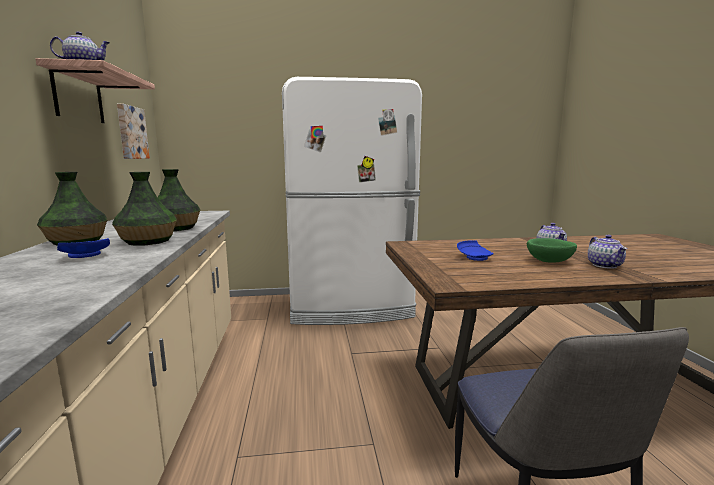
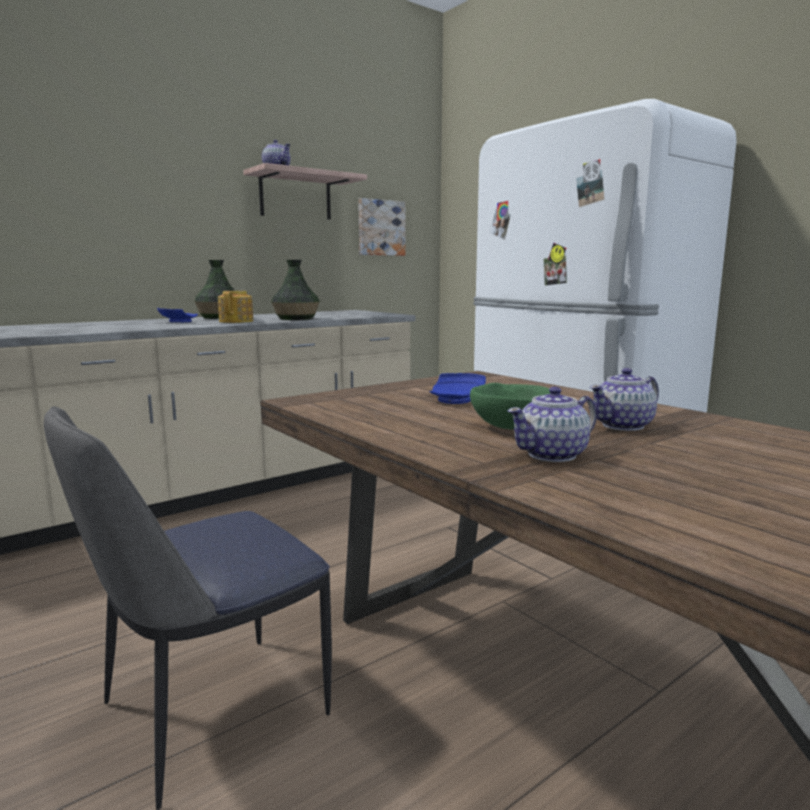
camera: 60 degrees right, 0 degrees up
vase [112,172,177,246] -> teapot [218,291,253,323]

